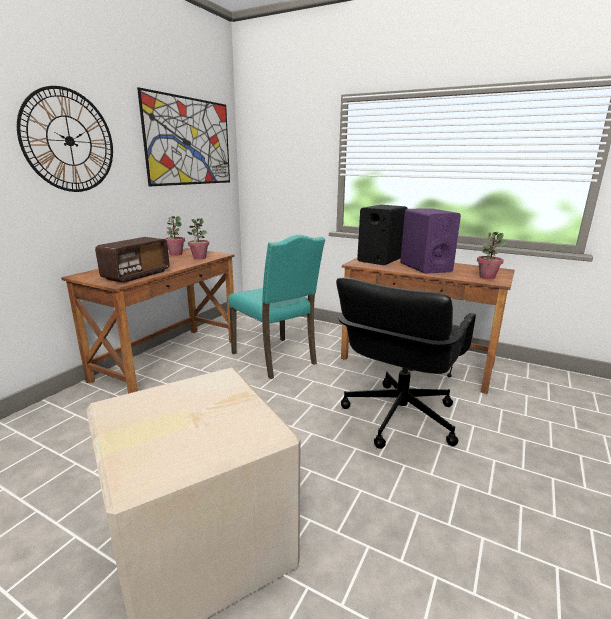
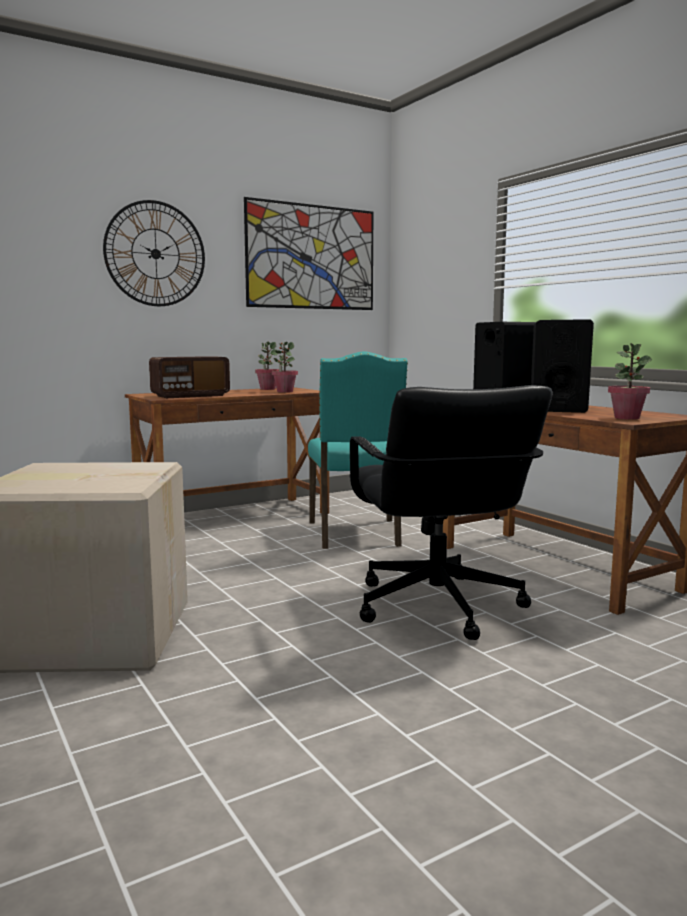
camera: 30 degrees right, 10 degrees down
black office chair [336,277,476,449] -> black office chair turned 75 degrees counterclockwise [349,385,552,640]
purple speaker [400,208,461,274] -> black speaker [531,319,594,413]

